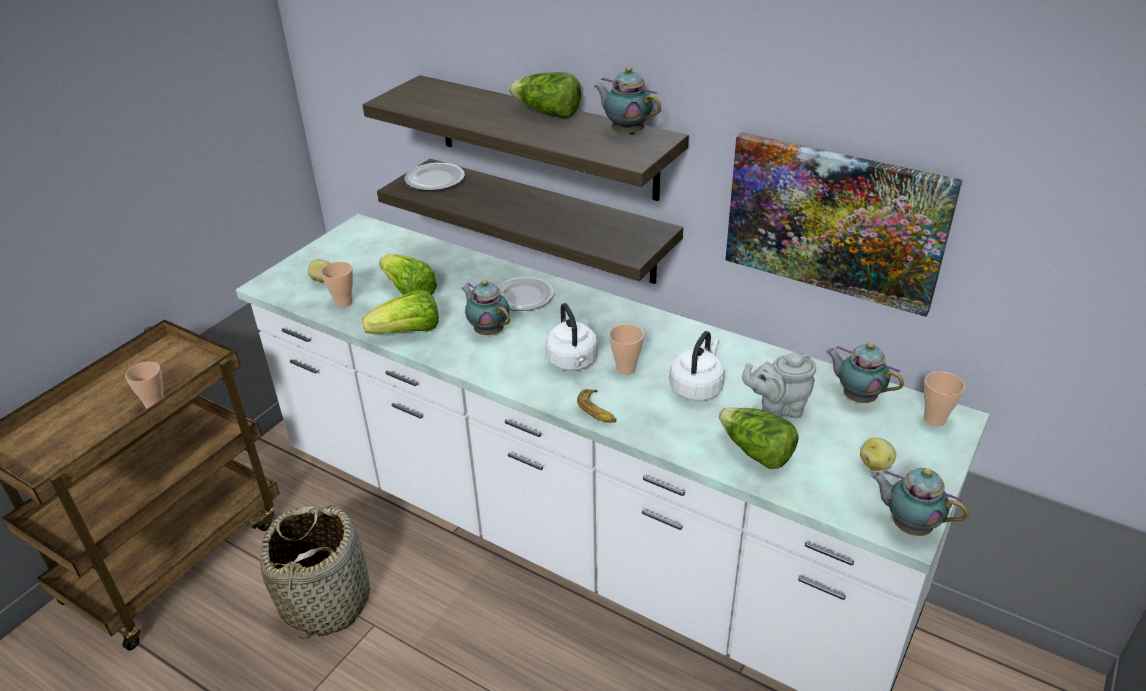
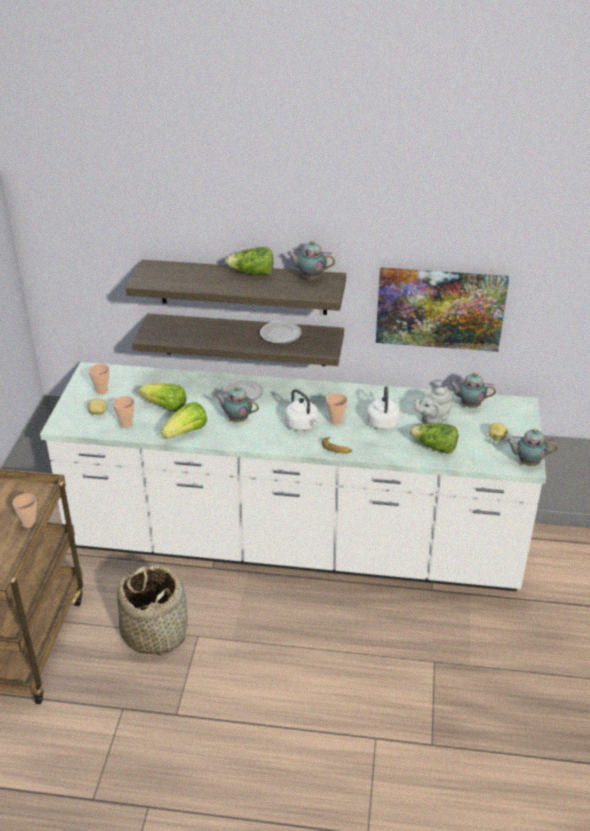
camera: 25 degrees left, 0 degrees up
plate [404,163,465,191] -> plate moved to [260,321,302,344]
cup [924,371,965,427] -> cup moved to [89,364,110,395]

